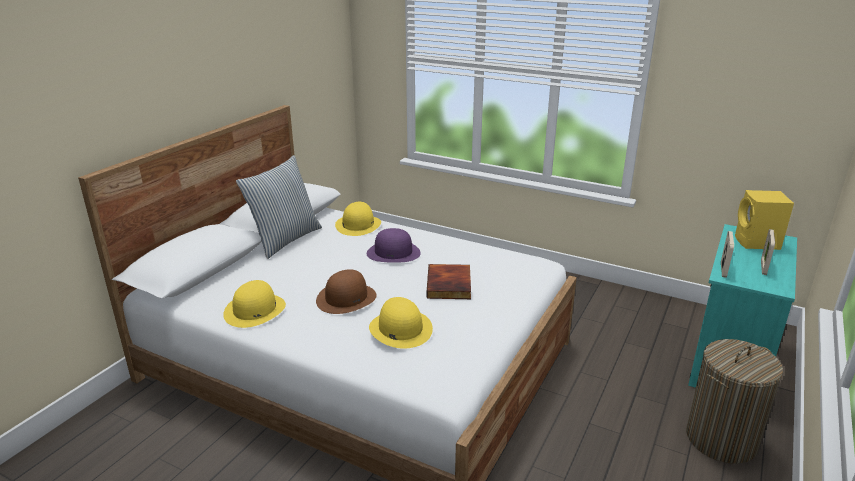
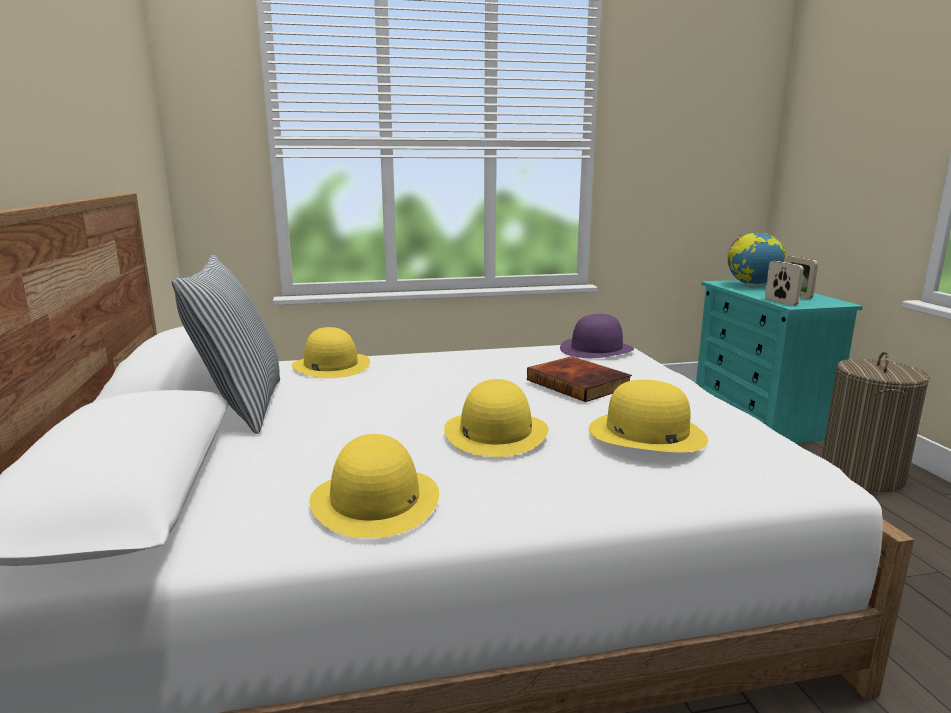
camera: 40 degrees left, 10 degrees down
brown hat [316,269,377,314] -> yellow hat [444,379,548,457]
purple hat [367,228,421,263] -> purple hat moved to [560,314,634,358]
yellow speaker [735,190,794,250] -> globe [728,233,785,286]

